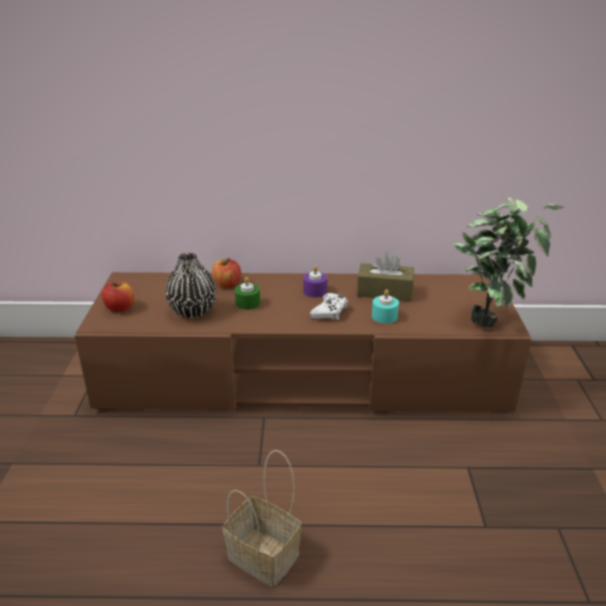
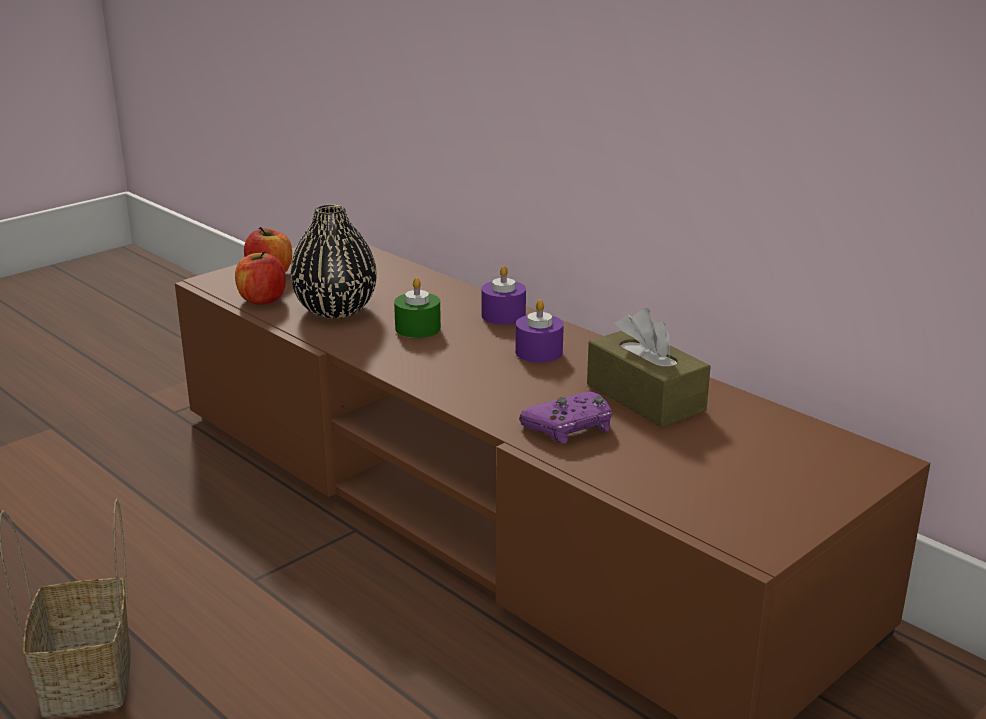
camera: 45 degrees right, 5 degrees down
apple [212,258,241,288] -> apple moved to [235,251,286,305]
white game controller [310,293,348,320] -> none
turquoise candle [372,289,399,324] -> purple game controller [519,391,612,444]
potted plant [453,197,565,327] -> none
none -> purple candle [481,266,526,325]

